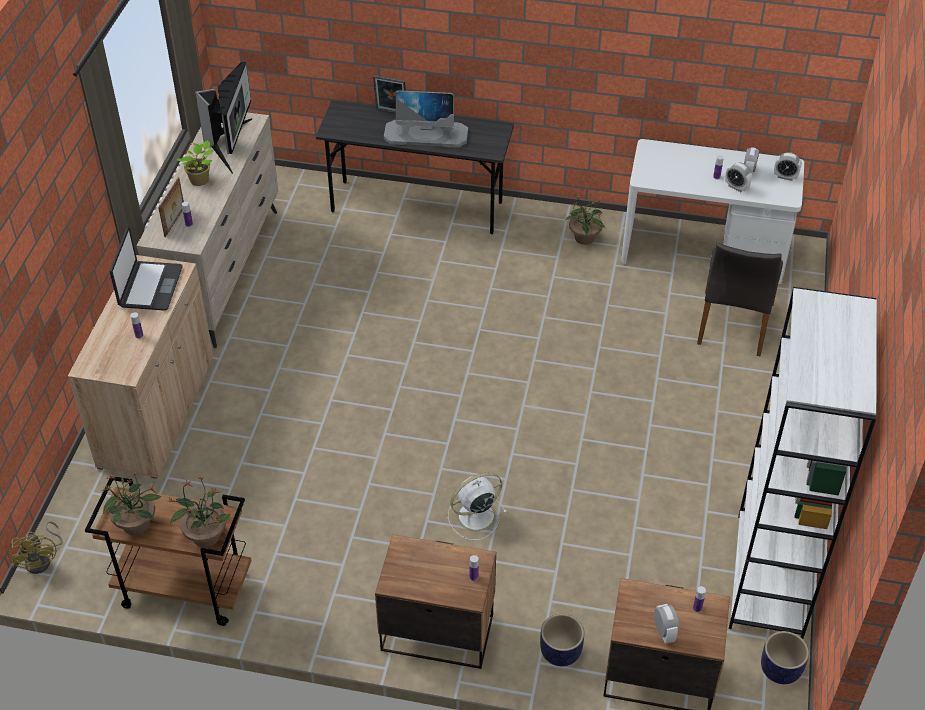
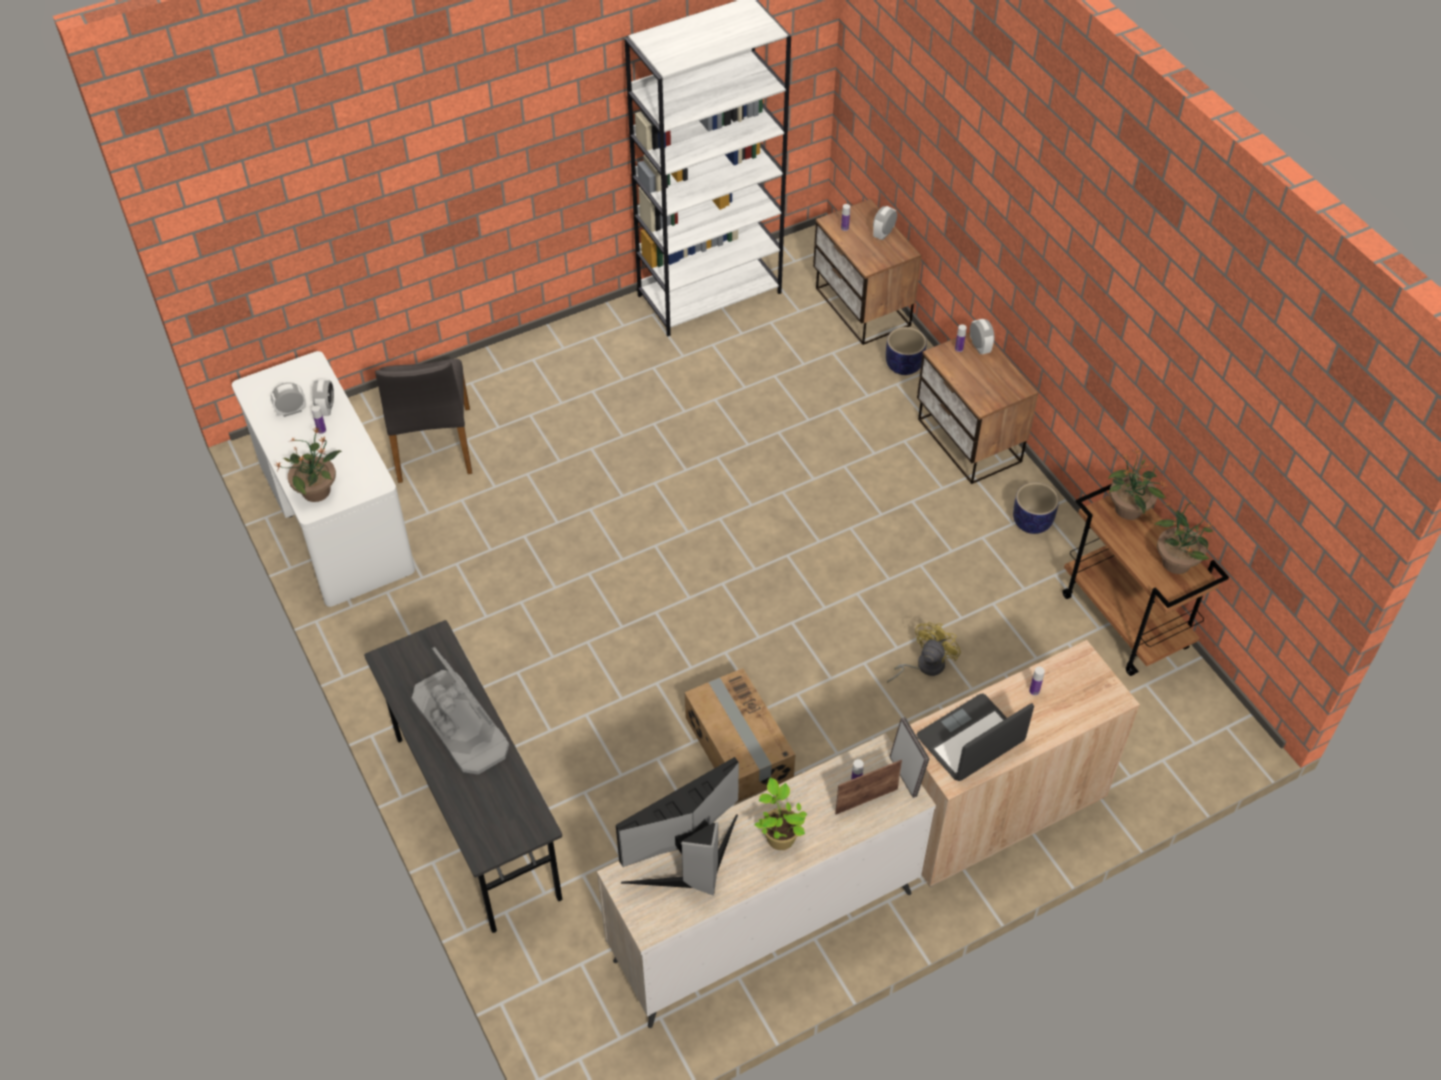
camera: 130 degrees left, 5 degrees up
yellow fan [8,521,63,574] -> yellow fan moved to [887,622,961,683]
picture frame [373,75,406,113] -> picture frame moved to [890,717,929,798]
white fan [448,472,507,541] -> none
potted plant [565,193,605,245] -> potted plant moved to [275,427,342,502]
grey chair [697,243,783,356] -> grey chair turned 105 degrees clockwise [375,359,472,483]
planter [761,631,809,684] -> planter moved to [1013,482,1059,534]
alarm clock [774,152,802,181] -> alarm clock moved to [970,319,995,355]
none -> cardboard box [685,668,796,803]

